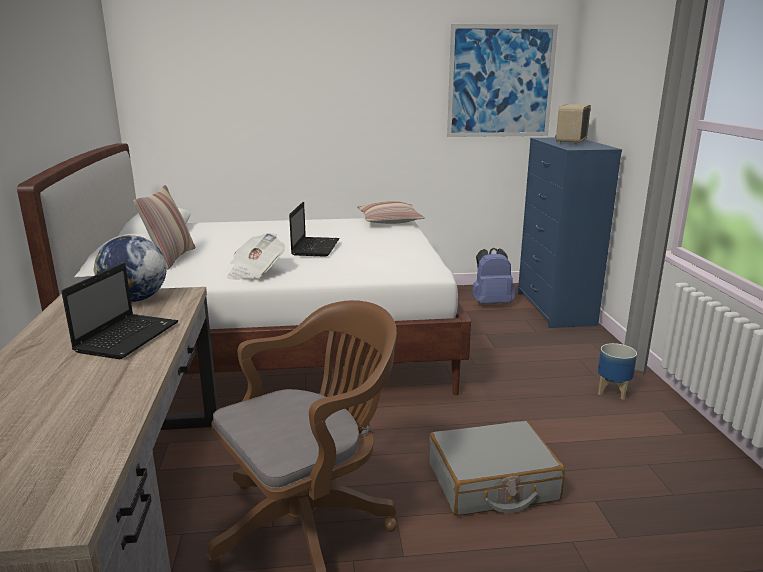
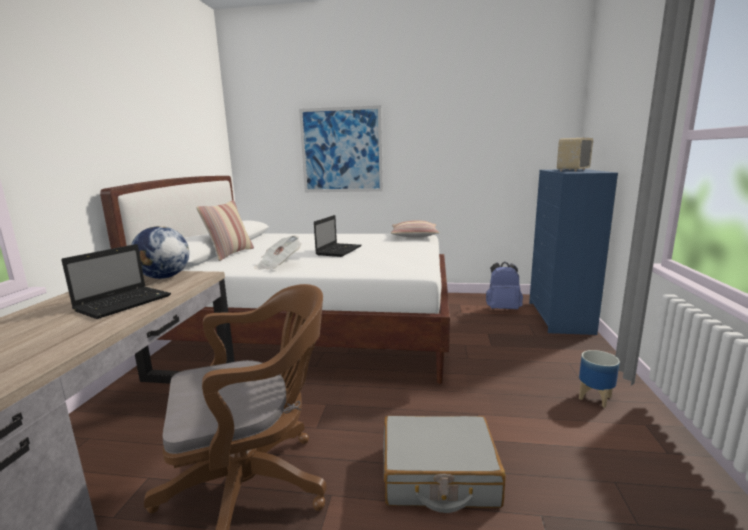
camera: 15 degrees right, 5 degrees down
picture [447,24,558,137] -> picture moved to [299,105,383,192]

